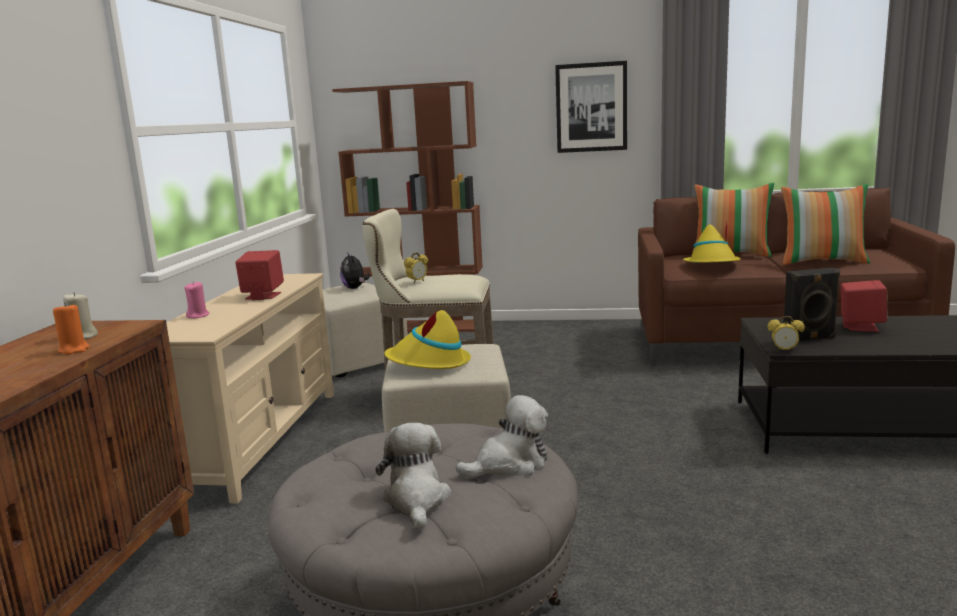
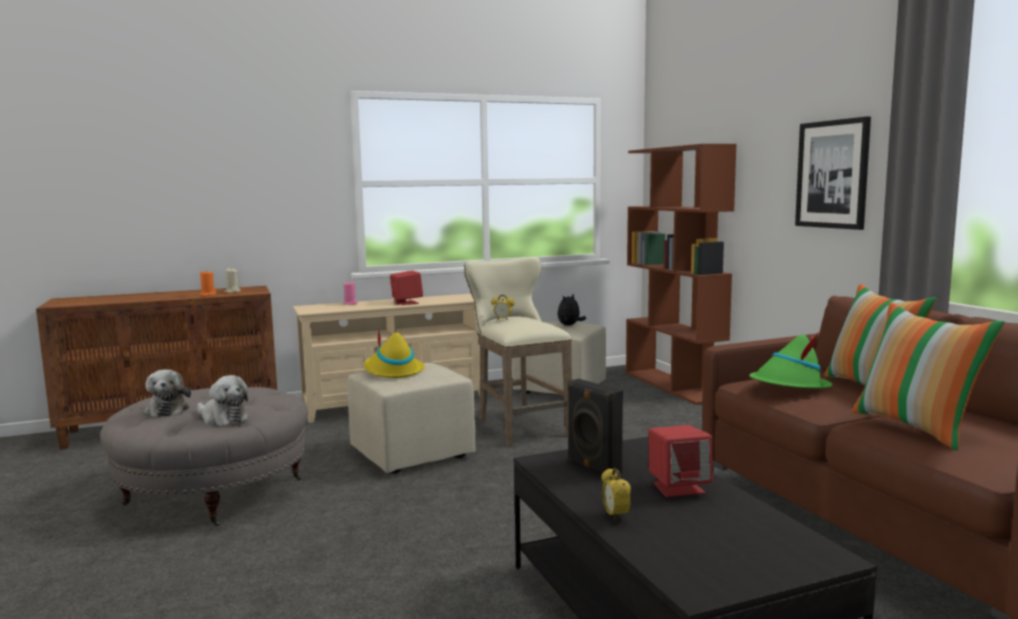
camera: 60 degrees right, 5 degrees down
plush toy [375,423,451,530] -> plush toy turned 105 degrees clockwise [144,369,191,417]
yellow hat [683,223,741,263] -> green hat [749,332,833,389]
alarm clock [767,316,805,352] -> alarm clock moved to [602,468,631,521]

